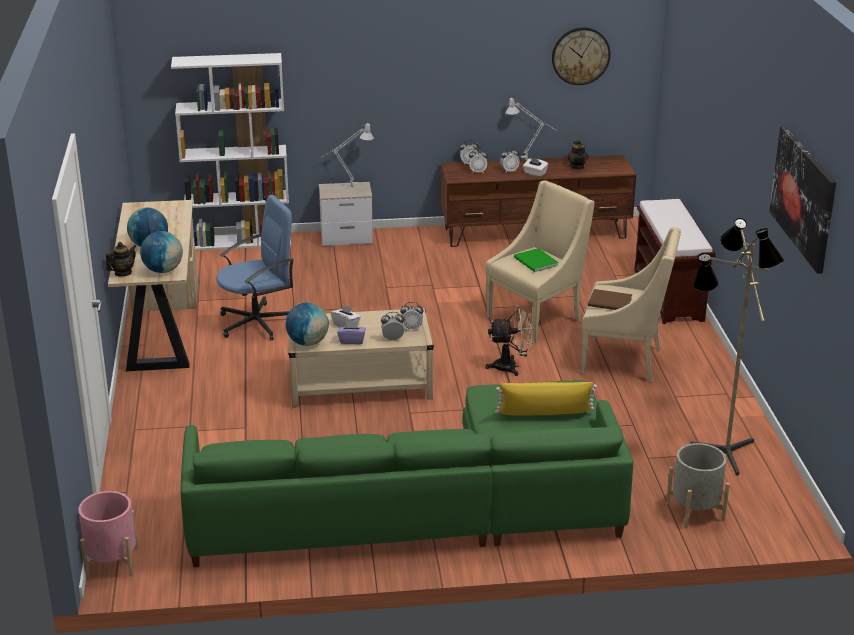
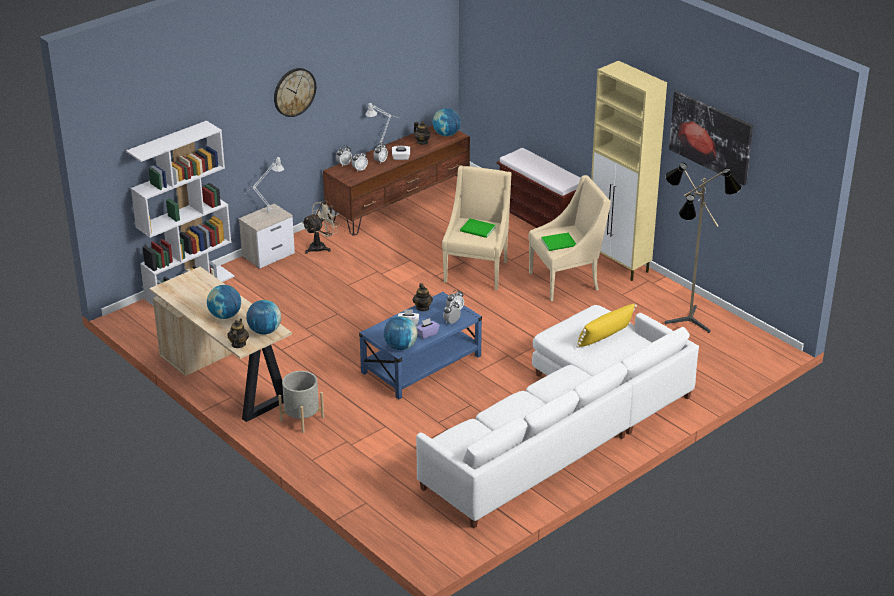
camera: 35 degrees left, 5 degrees up
pink planter [78,491,138,579] -> none
green sofa [180,380,633,567] -> white sofa [416,305,699,528]
blue office chair [216,195,294,341] -> none
beige coffee table [288,308,434,408] -> blue coffee table [359,292,482,399]
beige fan [485,305,534,376] -> beige fan moved to [302,200,339,254]
wall clock [552,27,611,85] -> wall clock moved to [274,68,316,117]
brown book [588,289,632,310] -> green book [541,233,576,251]
grey planter [666,443,730,529] -> grey planter moved to [278,371,324,433]
none -> teapot [413,283,433,311]
none -> globe [433,108,461,136]
none -> beige cabinet [591,61,667,281]

